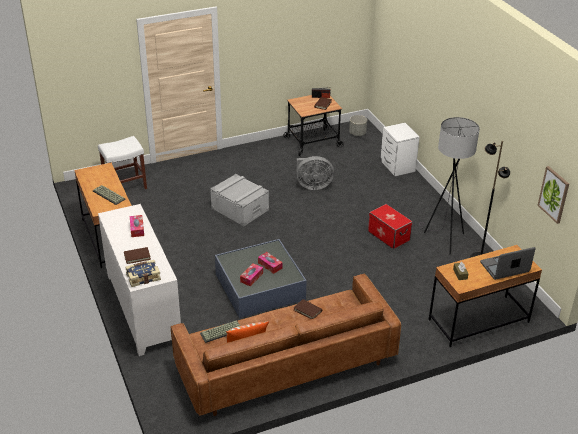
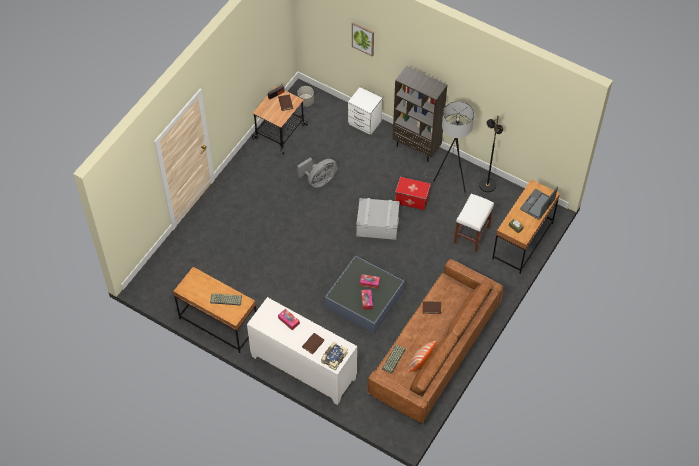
camera: 35 degrees left, 20 degrees up
white stool [98,136,147,189] -> white stool moved to [454,194,494,252]
grey storage box [210,174,269,227] -> grey storage box moved to [356,198,400,240]
picture [537,166,569,224] -> picture moved to [352,22,374,57]
none -> brown bookcase [393,66,447,162]

